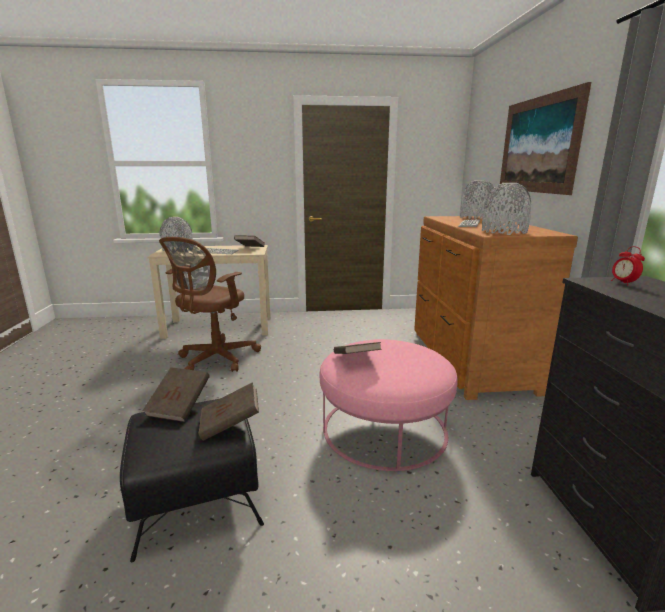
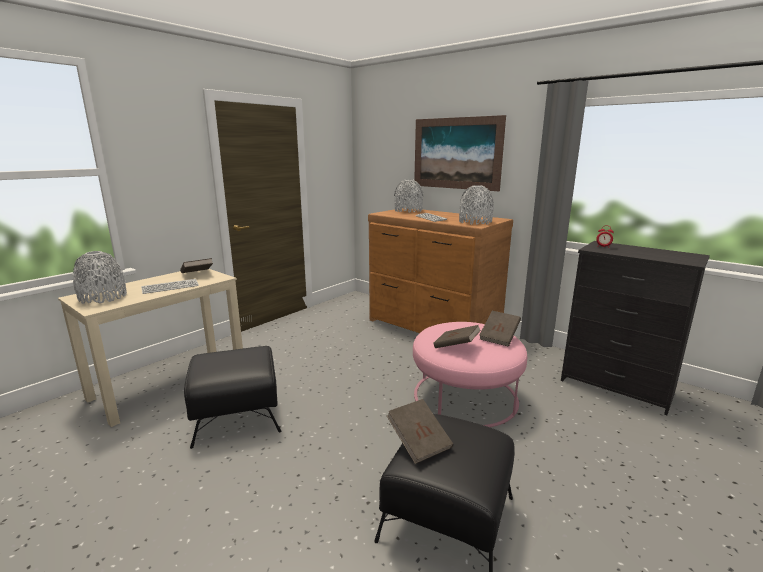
camera: 45 degrees left, 0 degrees up
brown office chair [159,237,261,372] -> black ottoman [184,346,281,449]
brown book [199,382,259,441] -> brown book moved to [479,311,521,347]

